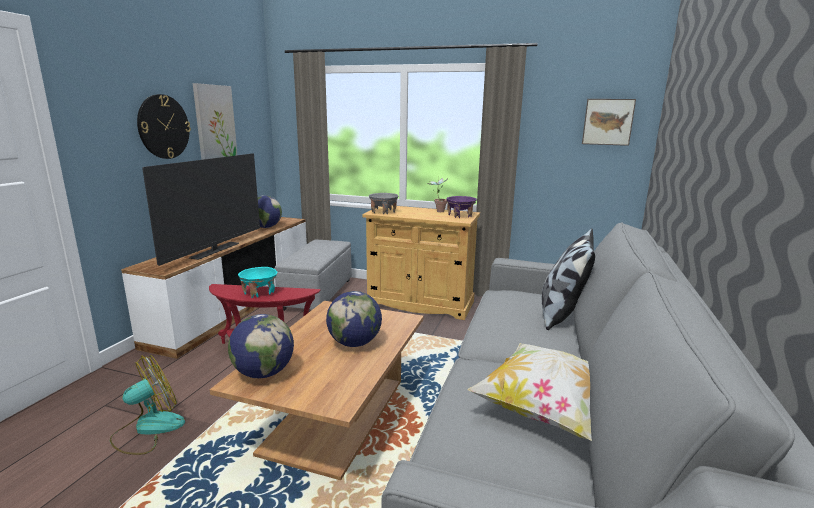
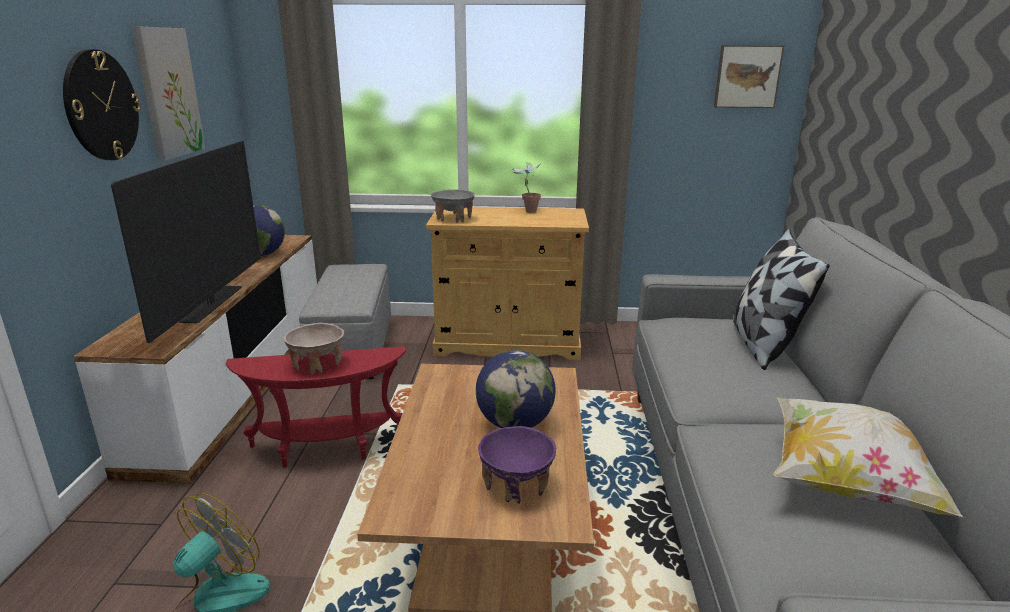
camera: 15 degrees left, 5 degrees up
globe [228,314,294,378] -> none
turquoise bowl [238,267,277,298] -> beige bowl [284,323,344,374]
purple bowl [446,196,477,218] -> purple bowl moved to [478,426,556,504]

